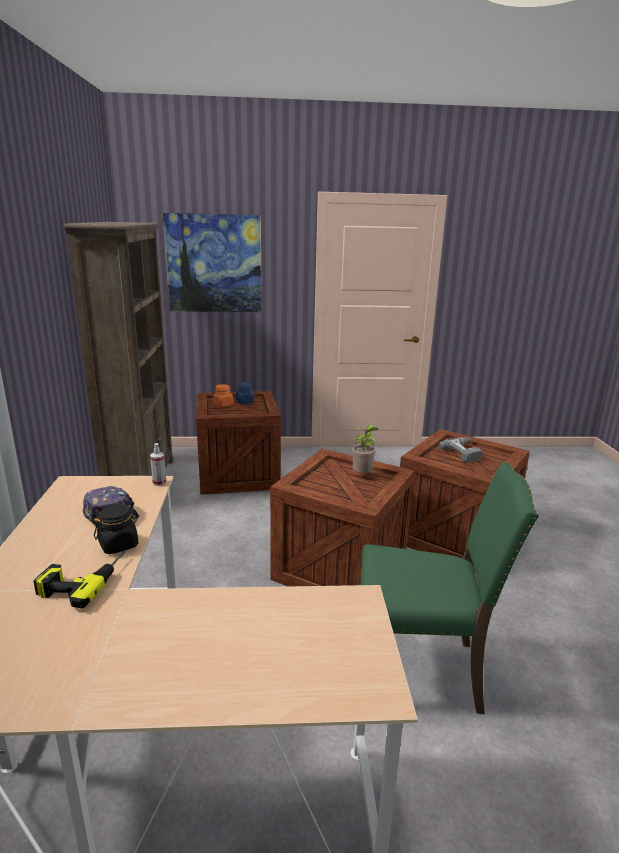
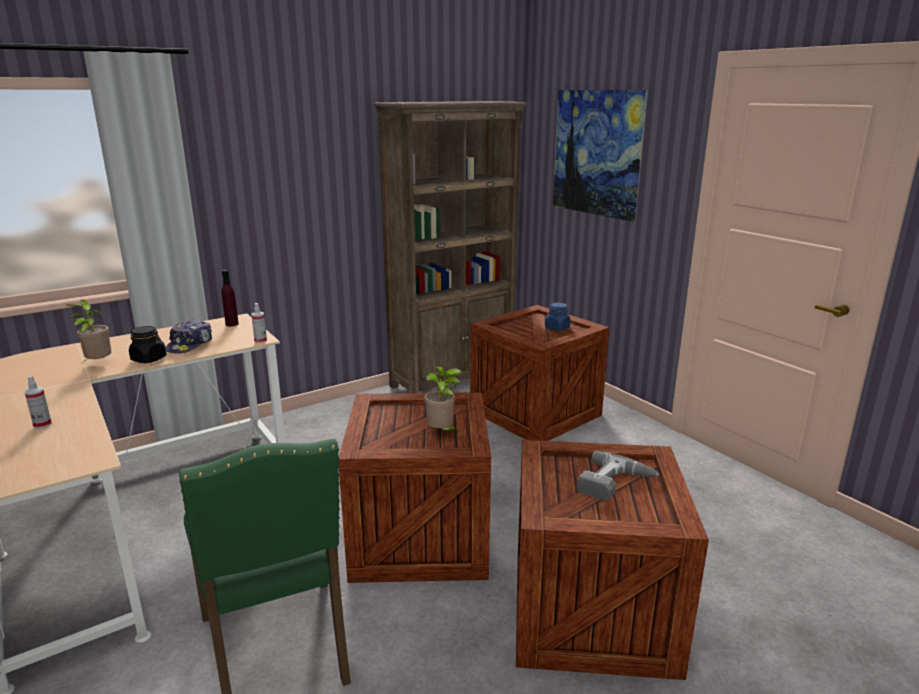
camera: 60 degrees right, 0 degrees up
power drill [34,551,126,609] -> potted plant [67,300,112,362]
orange jar [213,384,234,407] -> none
none -> spray bottle [24,376,52,429]
none -> purple bottle [221,270,239,326]

